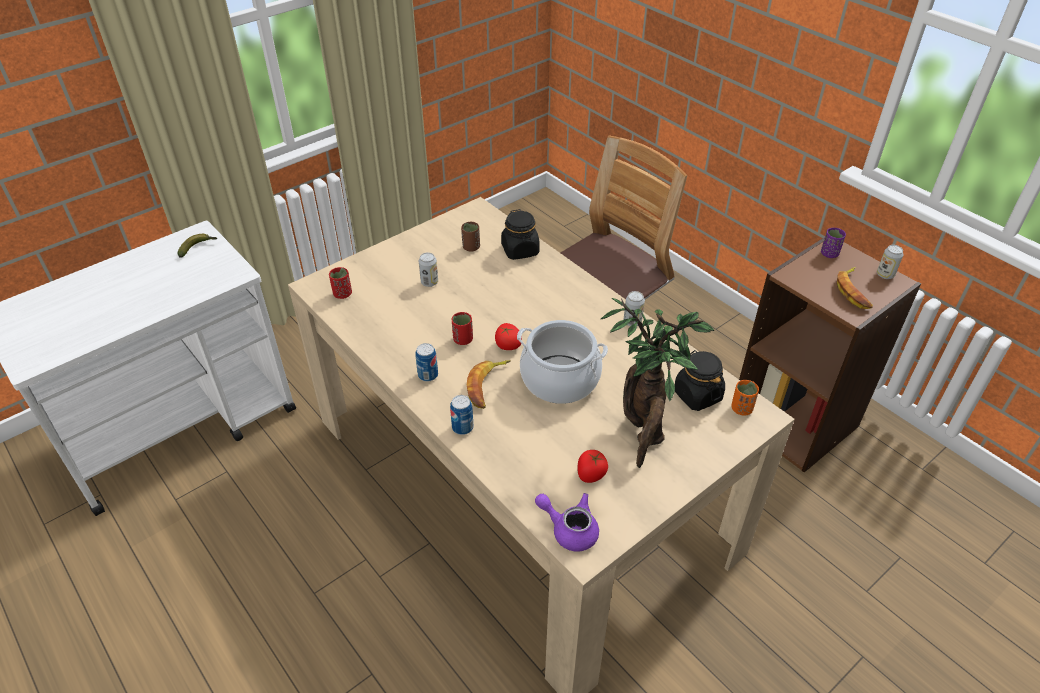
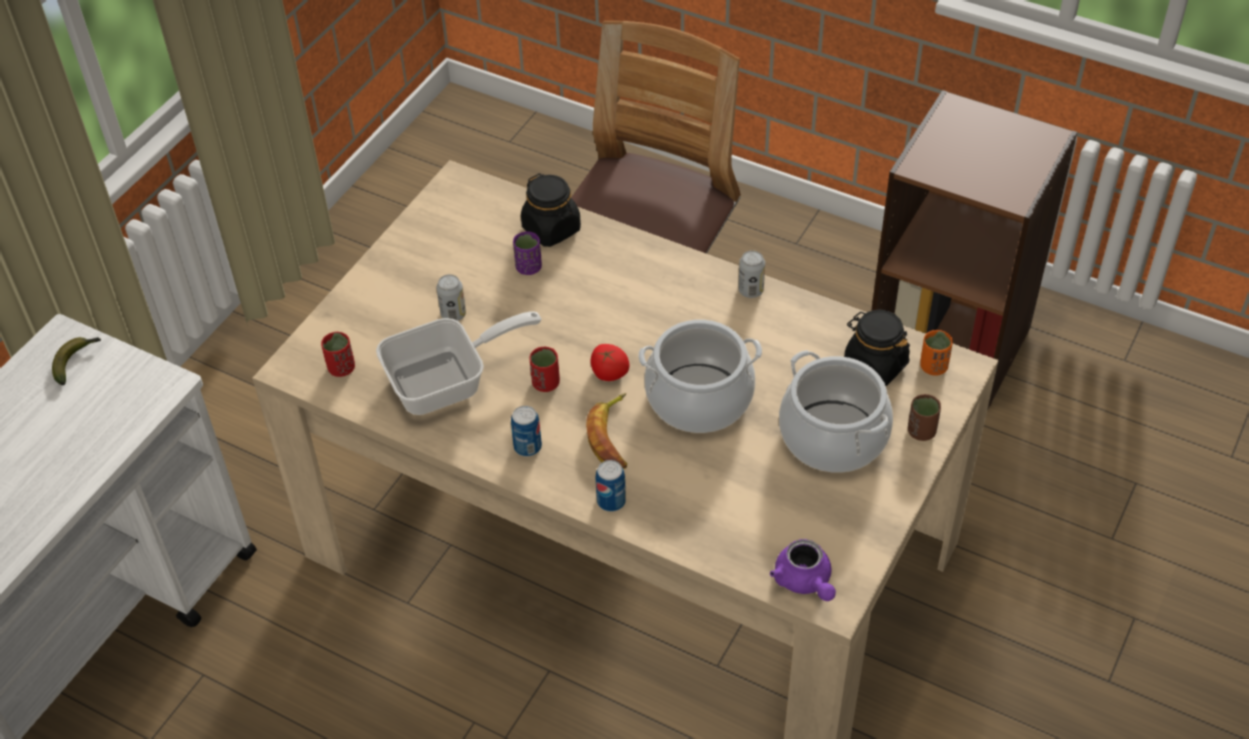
camera: 20 degrees left, 5 degrees up
brown cup [461,222,480,252] -> brown cup moved to [908,394,941,441]
purple teapot [535,493,599,552] -> purple teapot turned 120 degrees counterclockwise [770,539,836,601]
tomato [577,450,608,483] -> none
potted plant [601,298,714,468] -> cooking pot [779,350,893,473]
purple cup [821,228,846,258] -> purple cup moved to [513,231,542,275]
banana [837,267,873,309] -> none
can [877,245,903,279] -> none
none -> frying pan [376,311,541,415]

